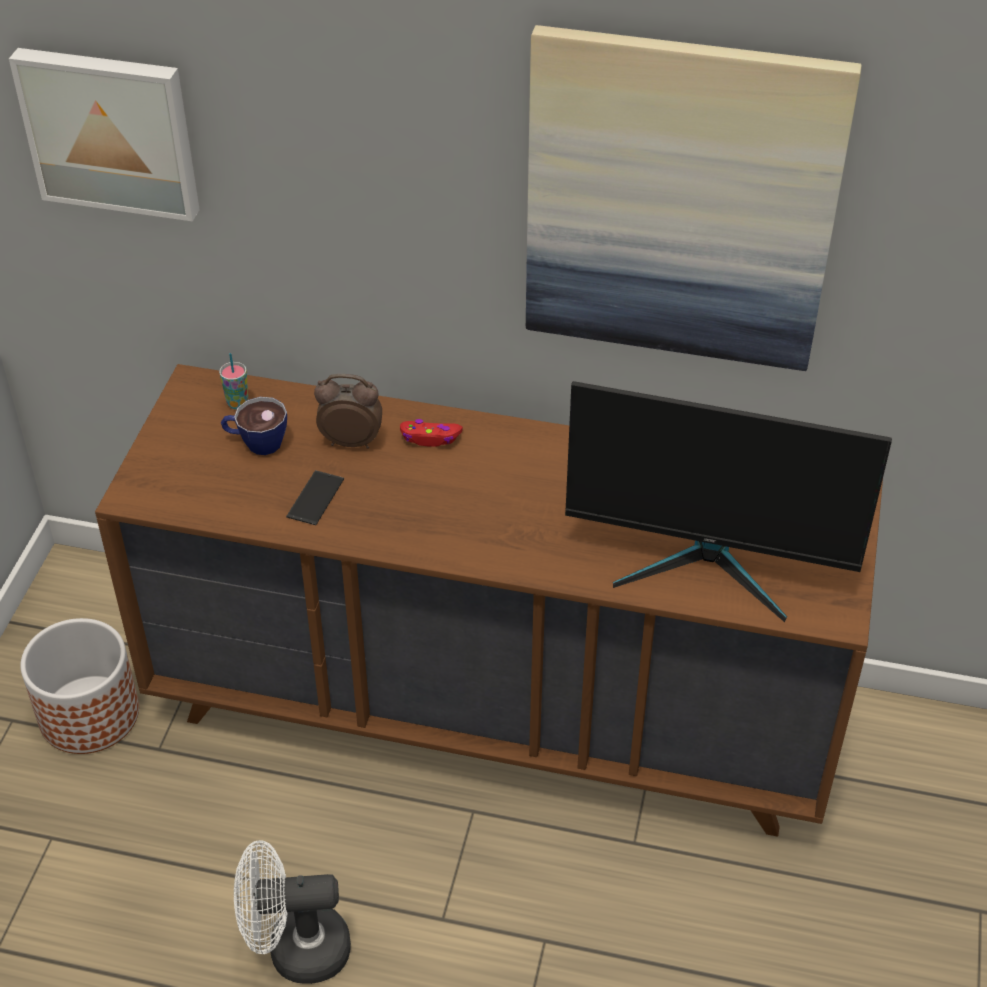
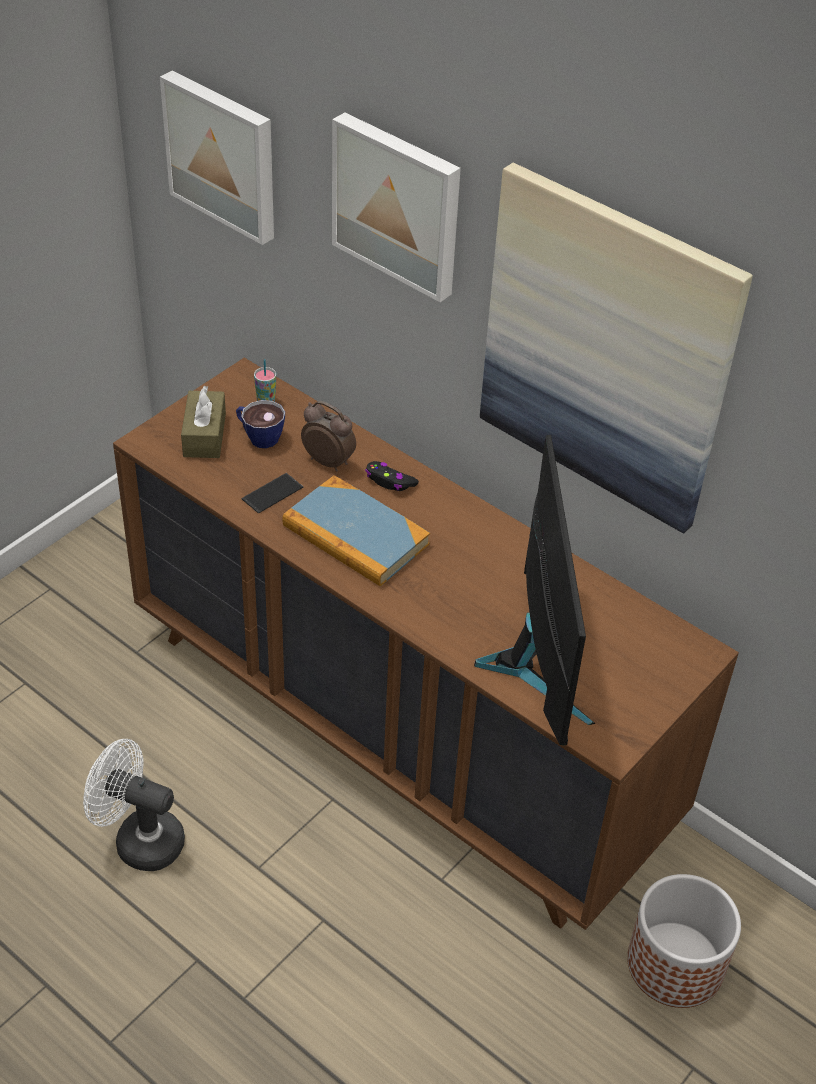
camera: 25 degrees right, 0 degrees up
planter [20,618,139,754] -> planter moved to [627,874,741,1008]
red game controller [400,419,463,447] -> black game controller [365,461,419,491]
monitor [565,381,892,622] -> monitor turned 135 degrees counterclockwise [474,435,595,745]
none -> brown tissue box [181,386,226,458]
none -> book [282,475,430,587]
none -> picture [332,112,461,302]

